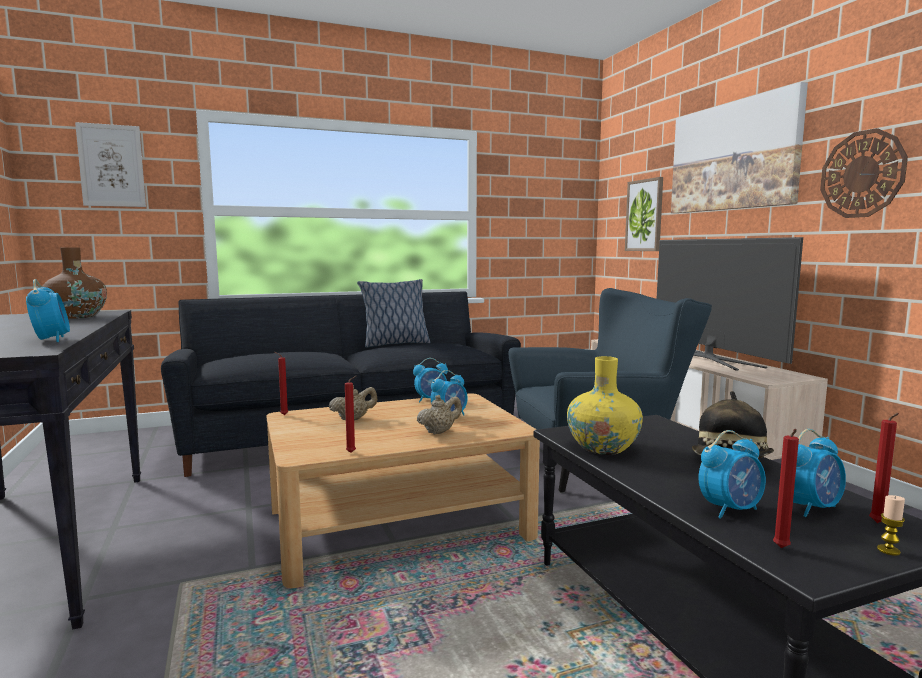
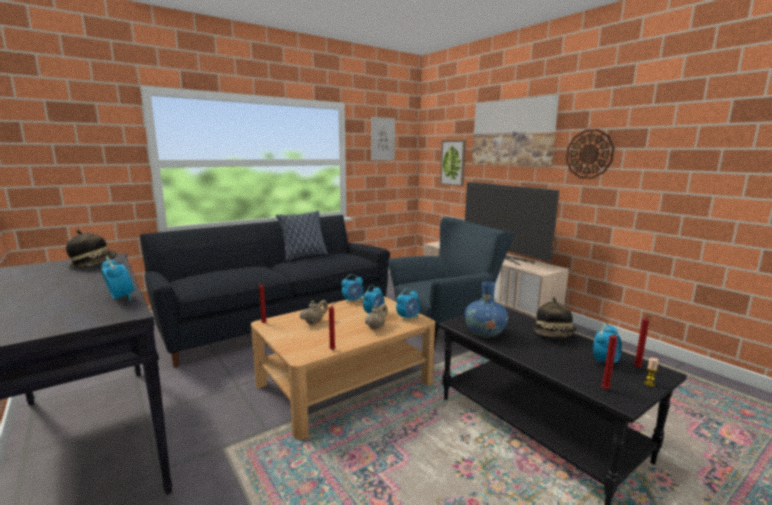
camera: 15 degrees left, 5 degrees up
brown vase [42,248,107,319] -> hat [66,230,117,268]
picture [75,122,146,207] -> picture moved to [371,117,395,160]
yellow vase [567,356,643,455] -> blue vase [465,281,508,338]
alarm clock [699,430,766,519] -> alarm clock moved to [396,288,420,322]

